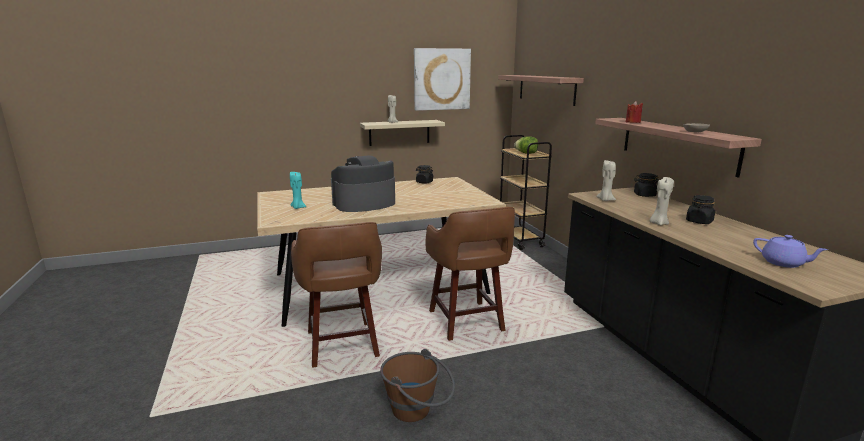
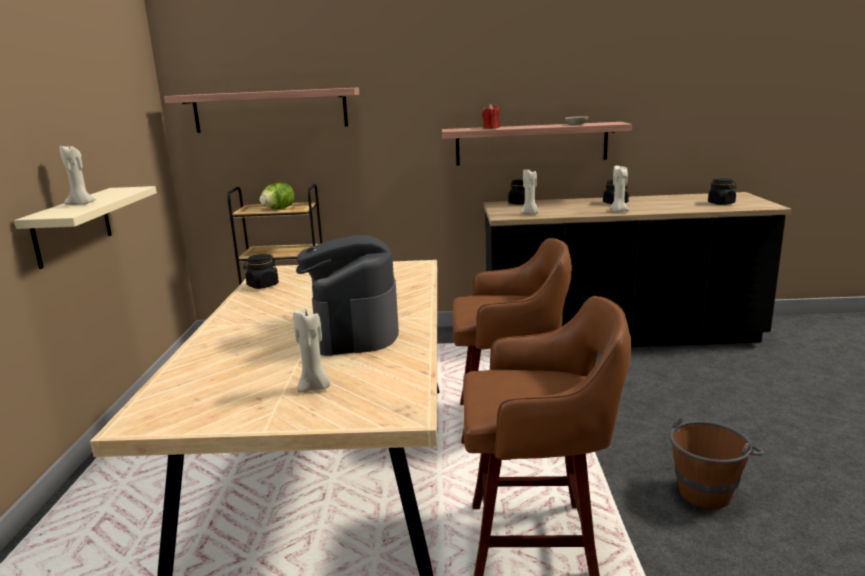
camera: 70 degrees left, 0 degrees up
turquoise candle [290,172,306,209] -> beige candle [293,309,330,392]
picture [414,48,471,111] -> none
purple teapot [753,235,828,268] -> black jar [708,178,736,205]

